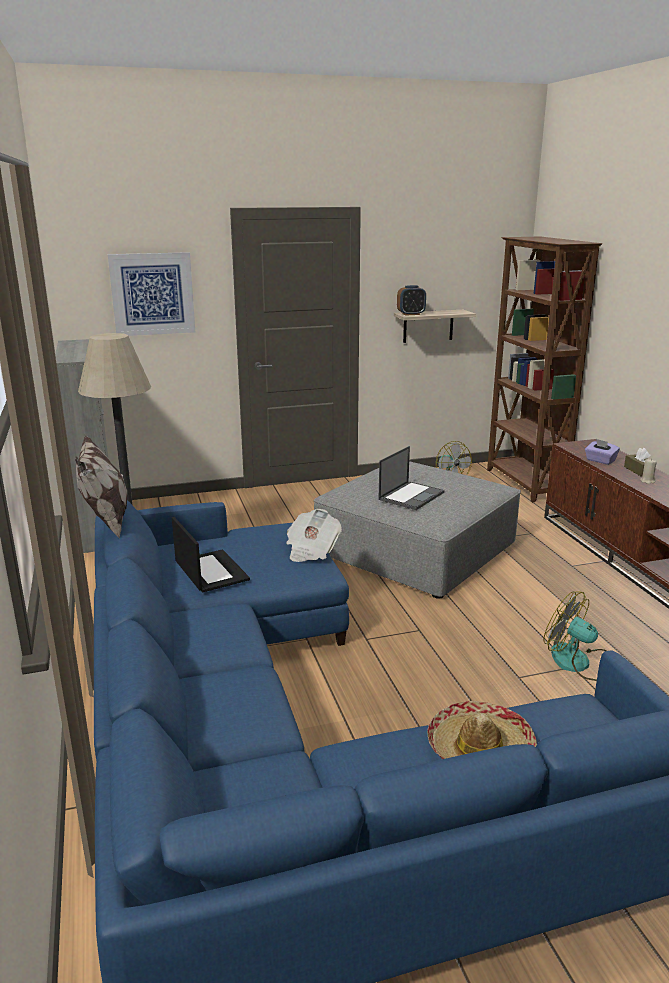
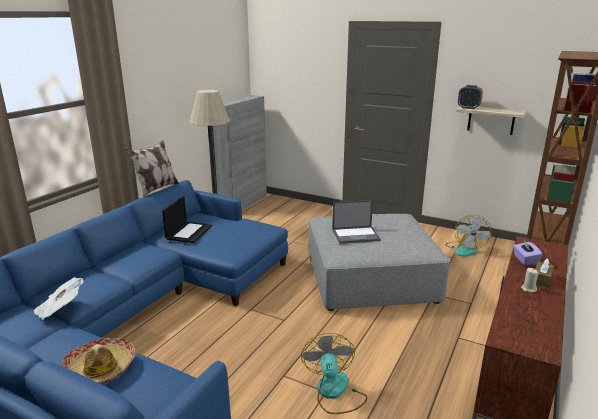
camera: 45 degrees right, 0 degrees up
picture [108,252,195,336] -> none
newspaper [287,509,342,562] -> newspaper moved to [34,277,83,320]

